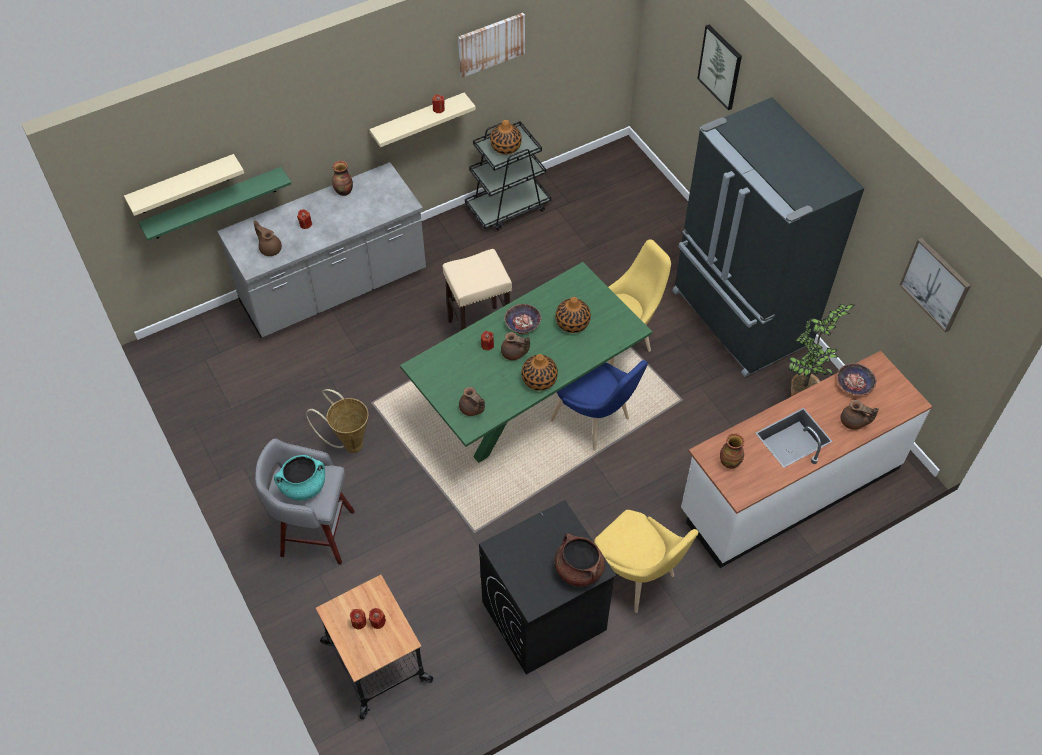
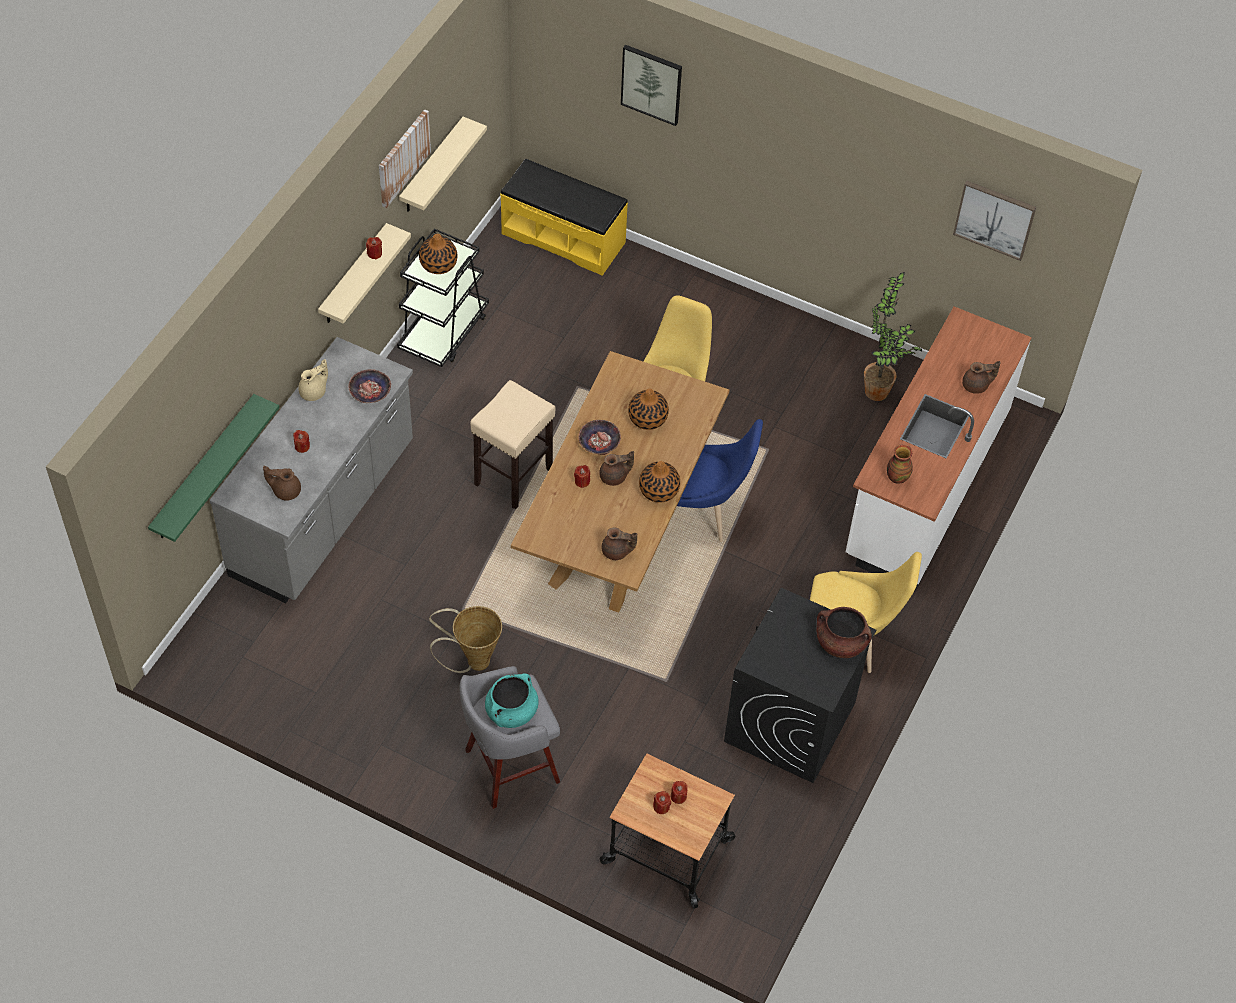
camera: 35 degrees left, 0 degrees up
beige shelf [124,154,244,216] -> beige shelf moved to [399,117,487,212]
vase [332,161,353,196] -> beige teapot [298,359,328,401]
green dining table [400,262,652,463] -> brown dining table [511,351,730,613]
black fridge [672,97,864,377] -> none
bowl [837,363,877,395] -> bowl moved to [349,369,391,403]
none -> yellow bench [500,159,628,276]

